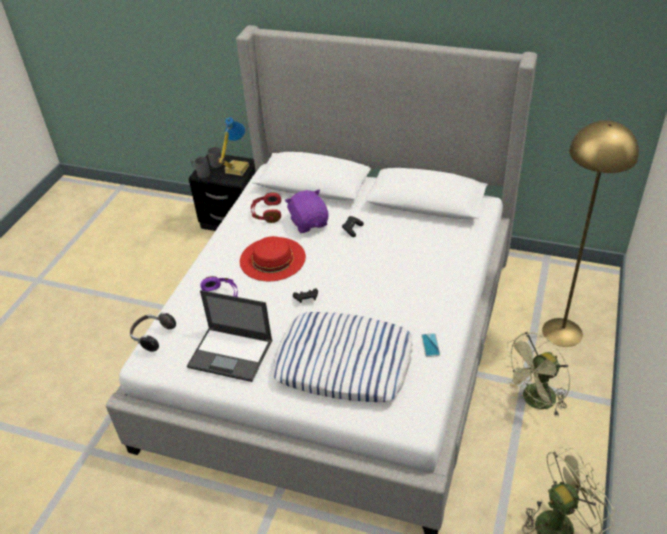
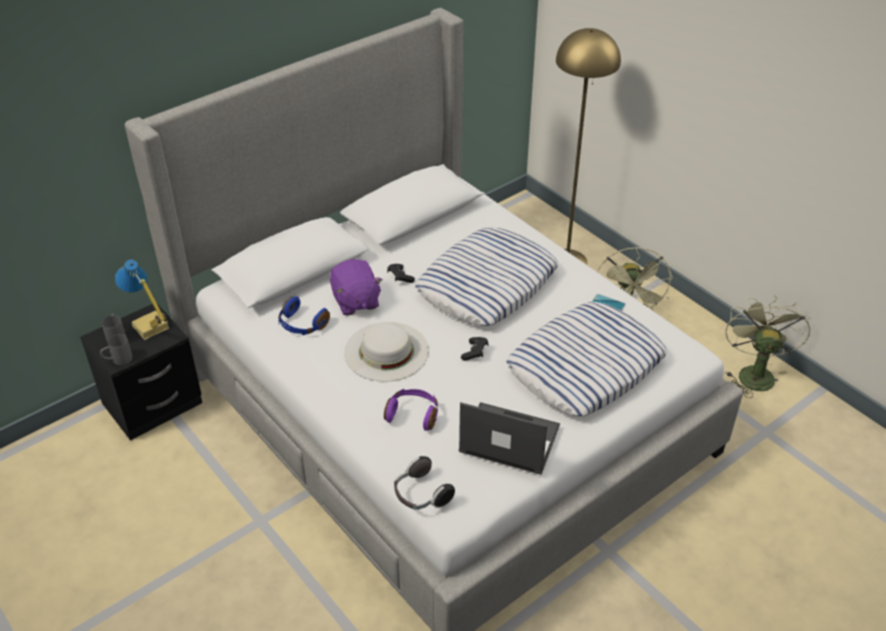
camera: 60 degrees left, 0 degrees up
laptop [187,290,272,382] -> laptop turned 120 degrees counterclockwise [459,402,560,475]
red hat [240,236,306,282] -> white hat [344,322,429,382]
red headphones [251,192,281,223] -> blue headphones [279,296,330,335]
purple plush toy [285,190,329,233] -> purple plush toy turned 120 degrees counterclockwise [330,259,383,315]
none -> pillow [415,227,558,326]

